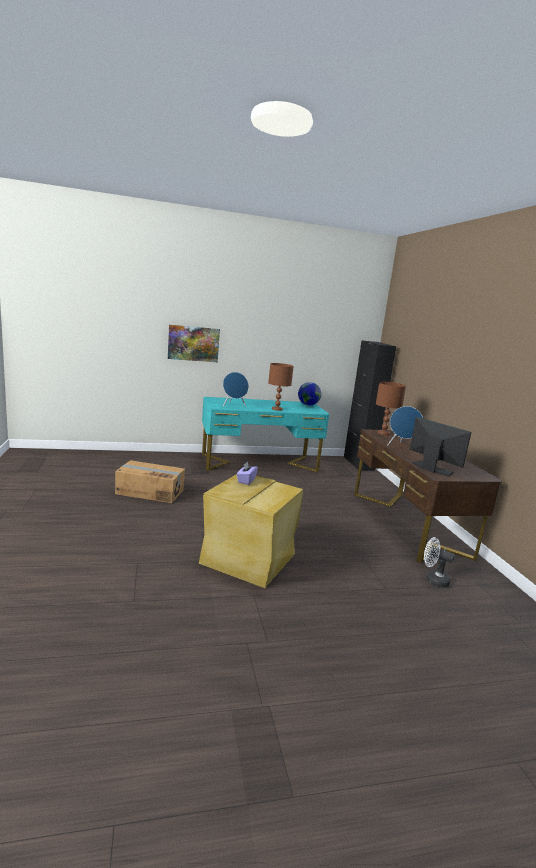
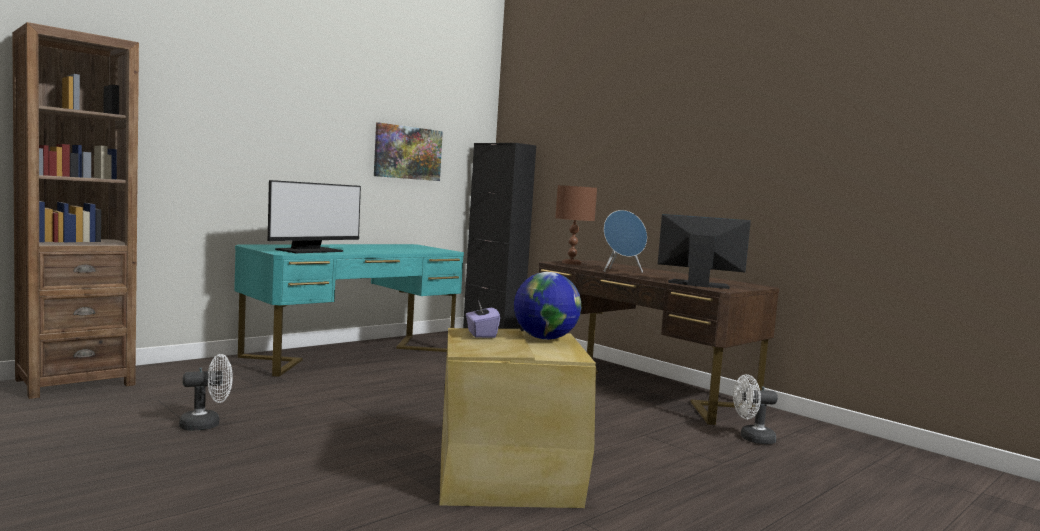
camera: 30 degrees left, 10 degrees down
cardboard box [115,460,185,503] -> white fan [179,354,233,431]
picture [168,325,220,362] -> picture moved to [374,122,443,181]
blue speaker [223,372,249,407] -> monitor [268,180,361,253]
brown table lamp [268,363,294,411] -> none
globe [298,382,321,406] -> globe moved to [514,272,581,340]
none -> brown bookcase [12,22,139,399]

